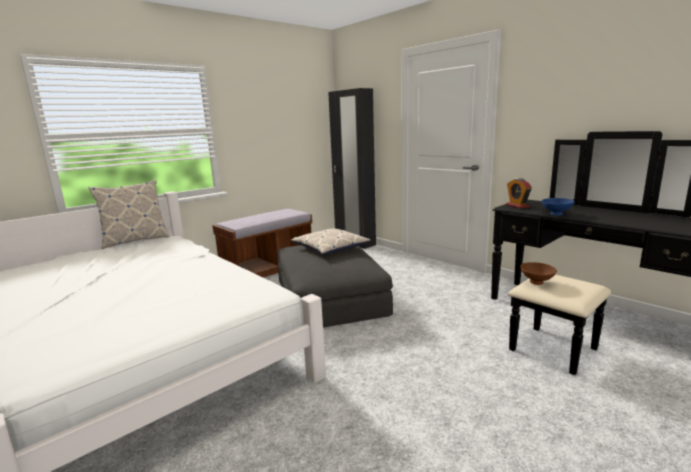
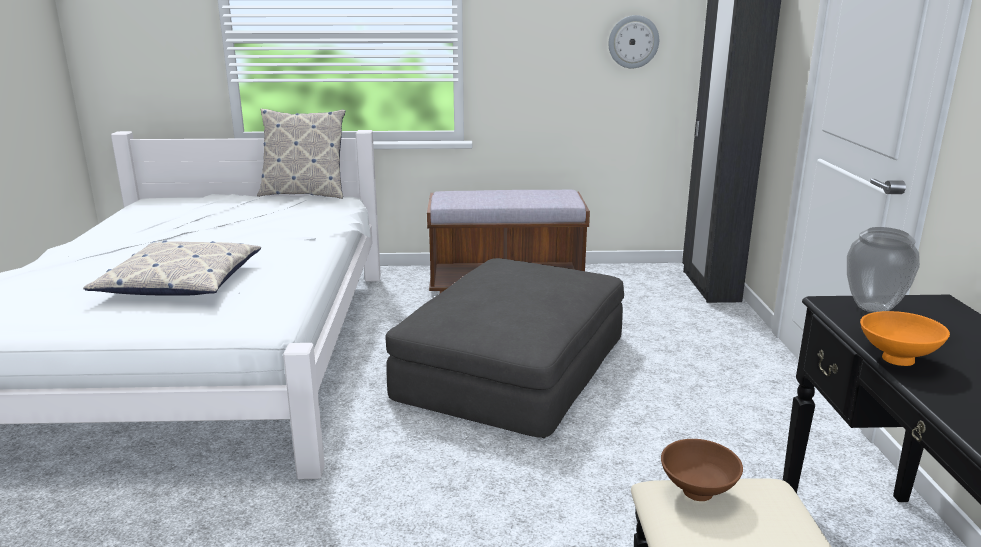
camera: 40 degrees right, 5 degrees up
pillow [290,229,371,254] -> pillow moved to [83,240,261,296]
alarm clock [506,178,532,208] -> vase [847,227,920,313]
blue bowl [542,198,575,215] -> orange bowl [860,311,950,366]
none -> wall clock [608,15,659,68]

